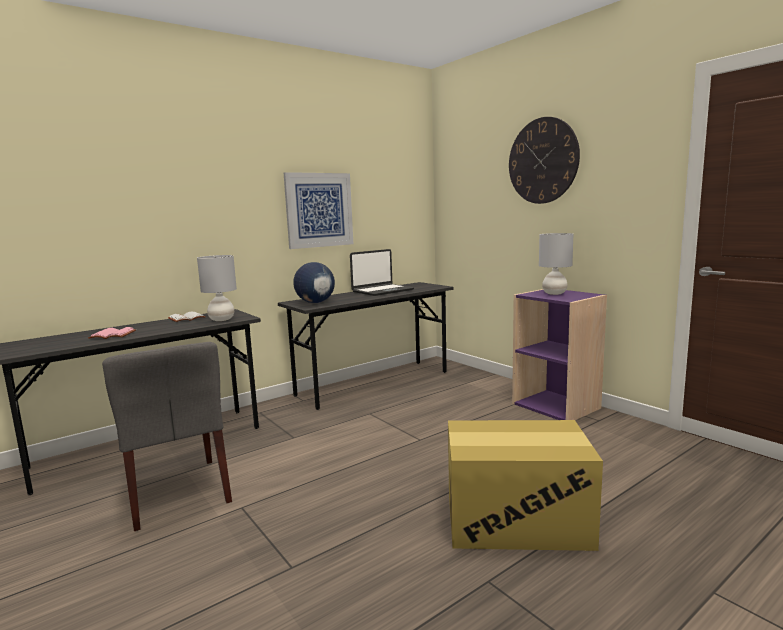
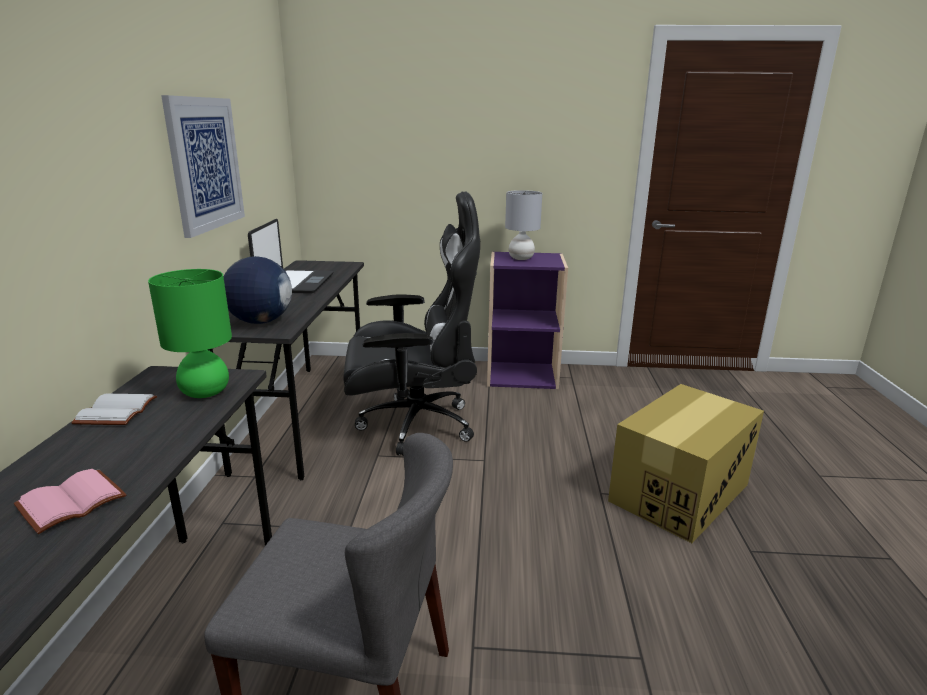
camera: 50 degrees left, 10 degrees up
grey table lamp [197,255,237,321] -> green table lamp [148,269,232,398]
wall clock [509,117,580,204] -> none
none -> black office chair [343,191,480,456]

